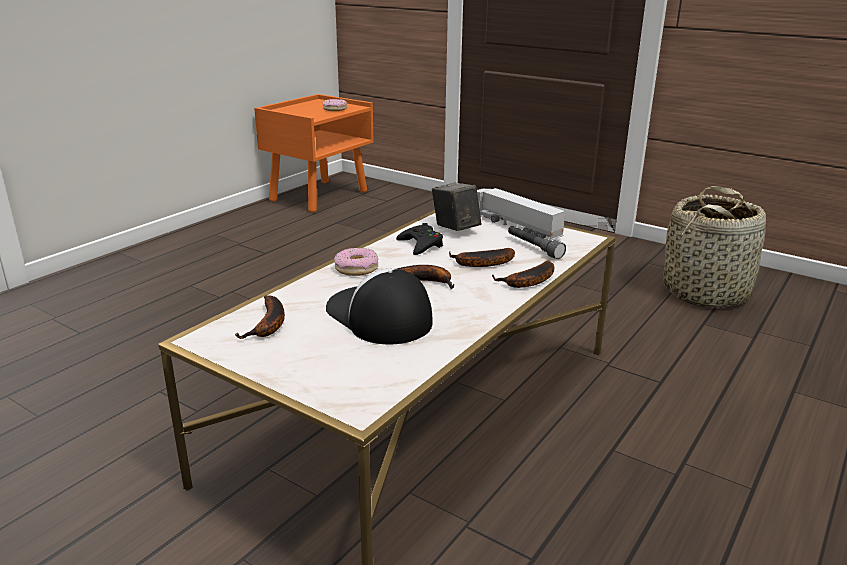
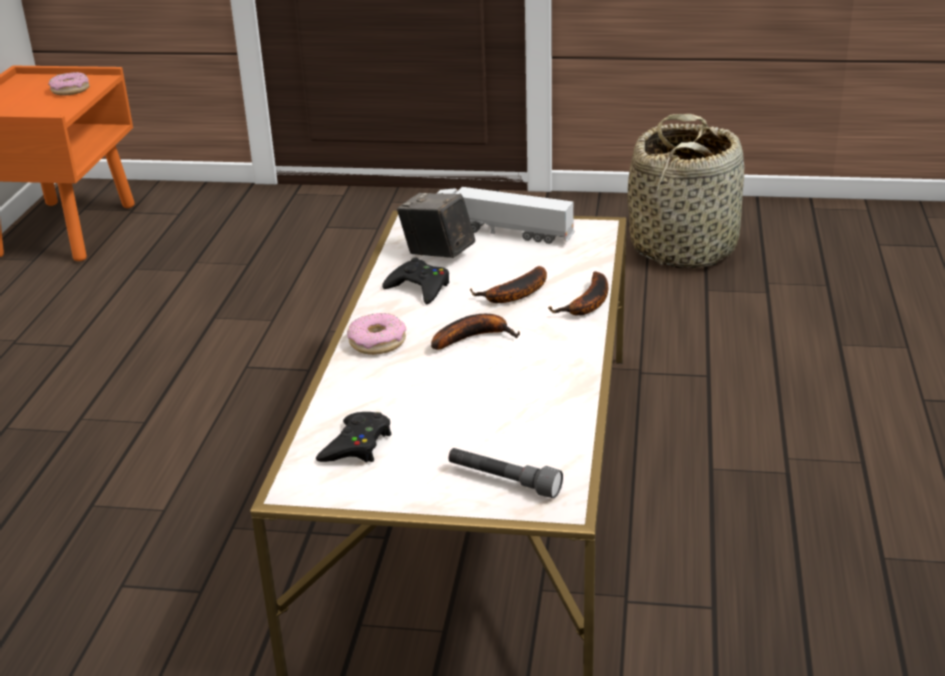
camera: 25 degrees left, 5 degrees up
banana [235,295,285,339] -> black game controller [316,412,391,462]
cap [326,269,432,344] -> none
grey flashlight [508,226,566,259] -> grey flashlight moved to [448,448,563,498]

